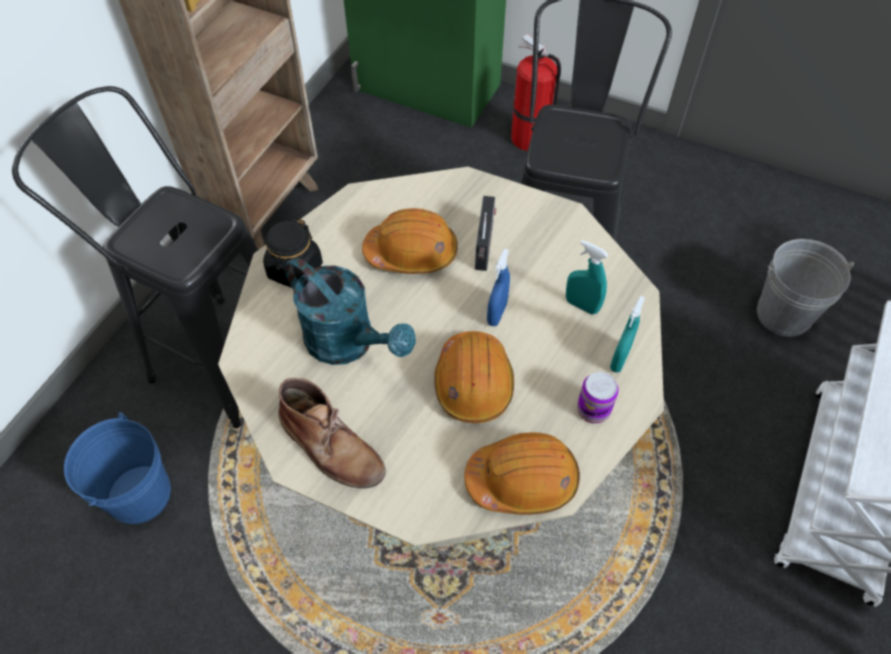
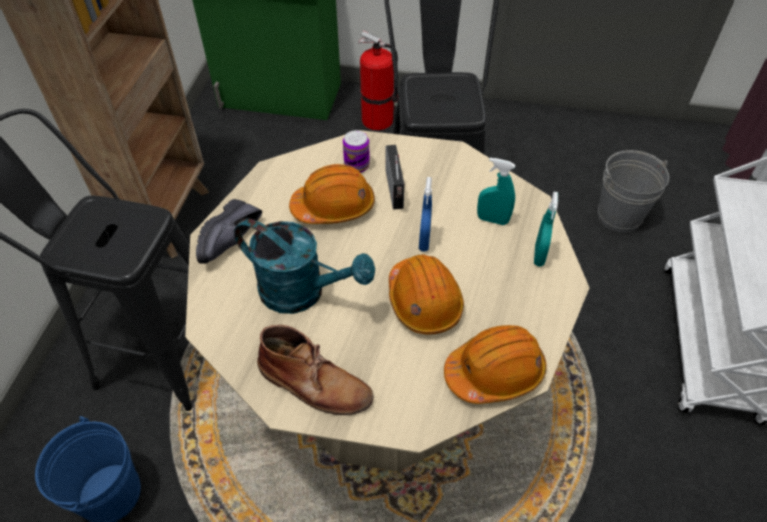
camera: 15 degrees left, 5 degrees down
black jar [263,218,323,288] -> black shoe [196,199,262,264]
can [577,372,619,423] -> can moved to [343,130,370,173]

